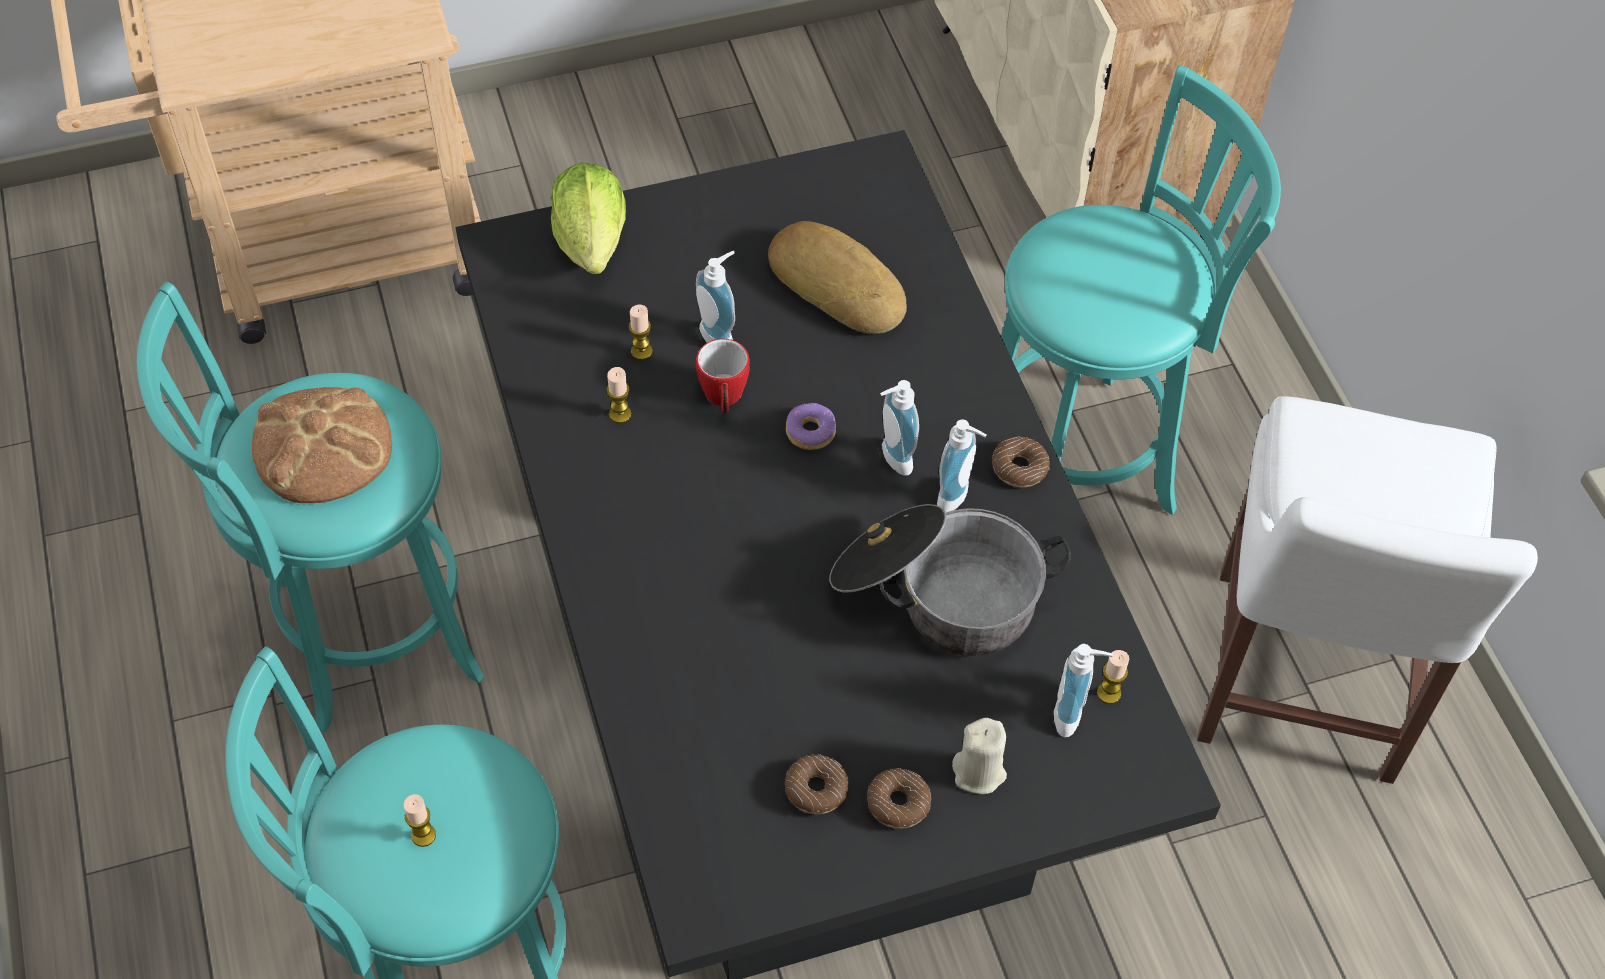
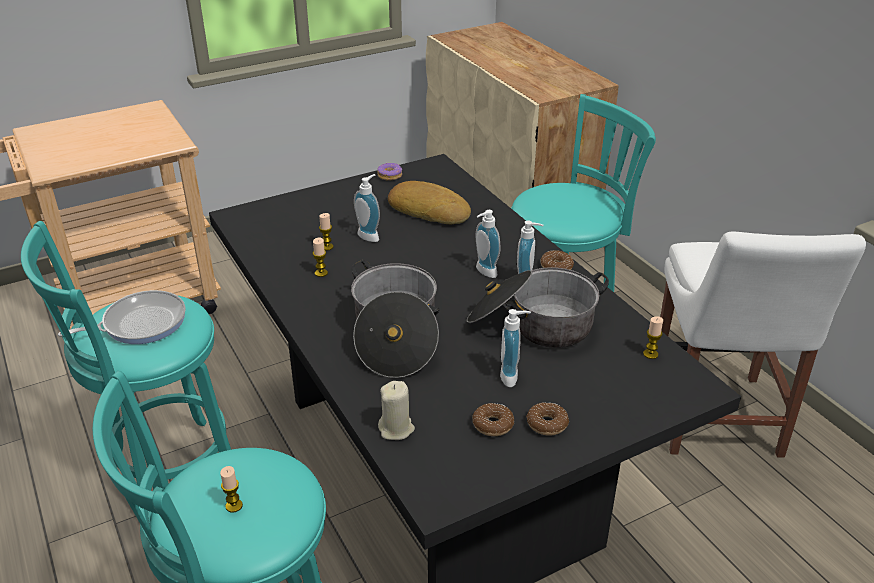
camera: 10 degrees left, 20 degrees down
bread [252,387,392,503] -> frying pan [58,290,186,344]
lettuce [551,162,626,274] -> none
mug [696,339,750,413] -> none
donut [786,403,836,450] -> donut moved to [377,163,402,181]
beige candle [952,718,1007,794] -> beige candle moved to [378,381,415,440]
soap dispenser [1054,644,1113,737] -> soap dispenser moved to [500,309,531,387]
none -> cooking pot [351,260,439,378]

